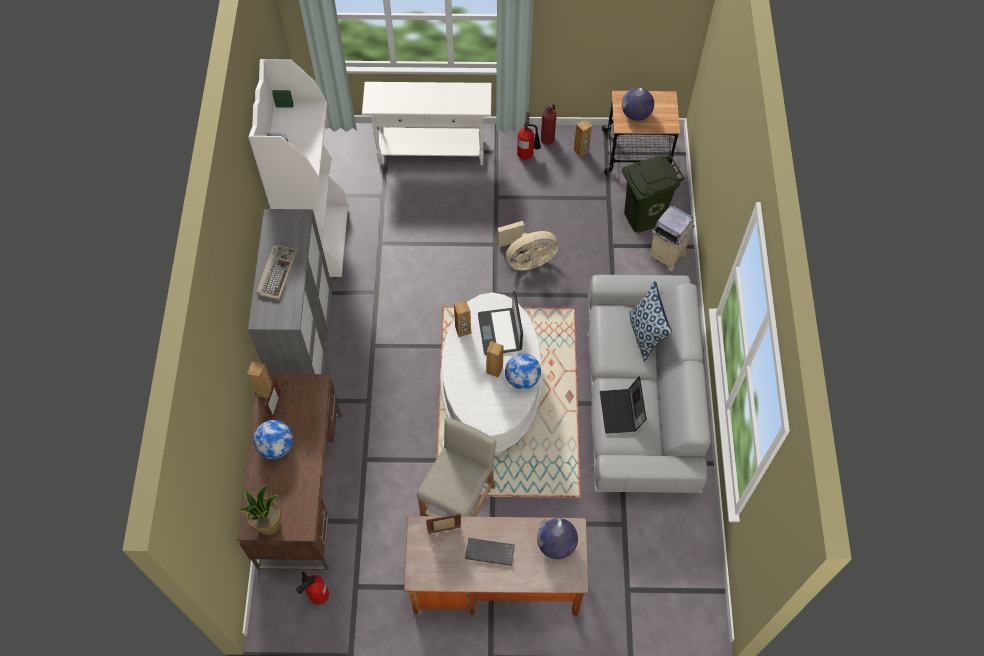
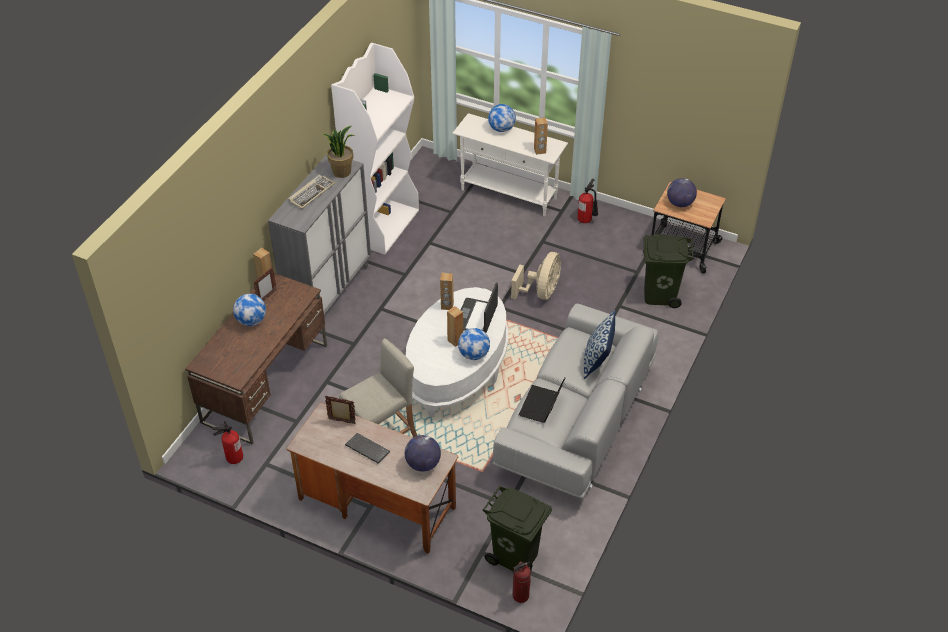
camera: 25 degrees right, 15 degrees down
potted plant [237,484,281,535] -> potted plant moved to [323,126,355,178]
beige fan [497,221,559,270] -> beige fan turned 75 degrees counterclockwise [511,252,561,300]
fire extinguisher [541,105,557,145] -> fire extinguisher moved to [513,561,532,603]
brown speaker [574,119,592,157] -> brown speaker moved to [534,117,548,155]
beige trash can [649,206,694,271] -> none
none -> green trash can [483,486,552,571]
none -> globe [488,104,516,132]

